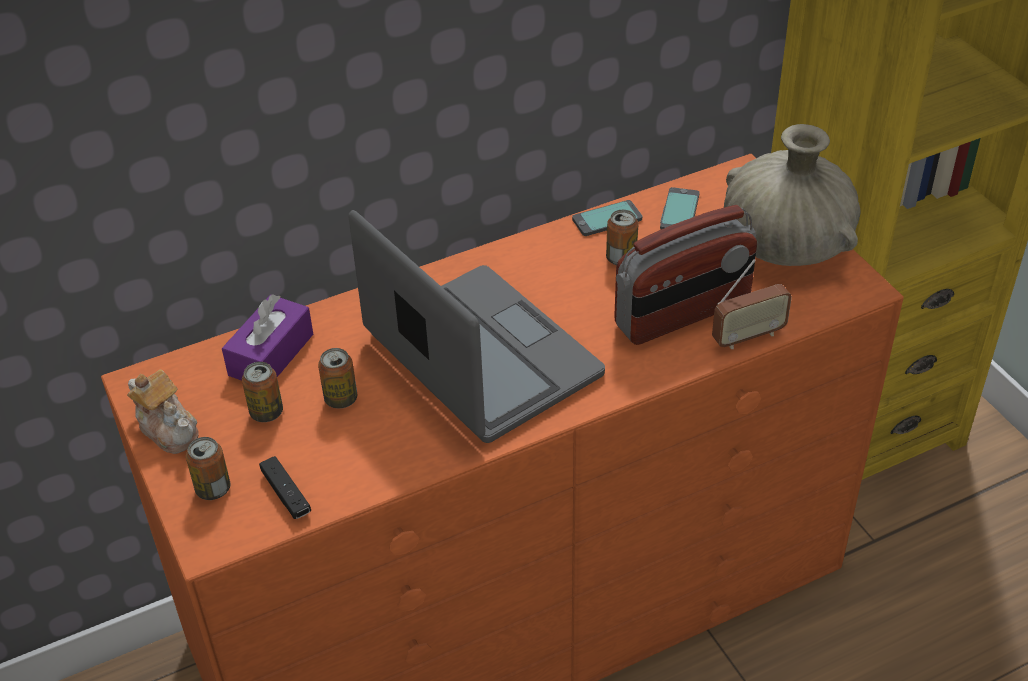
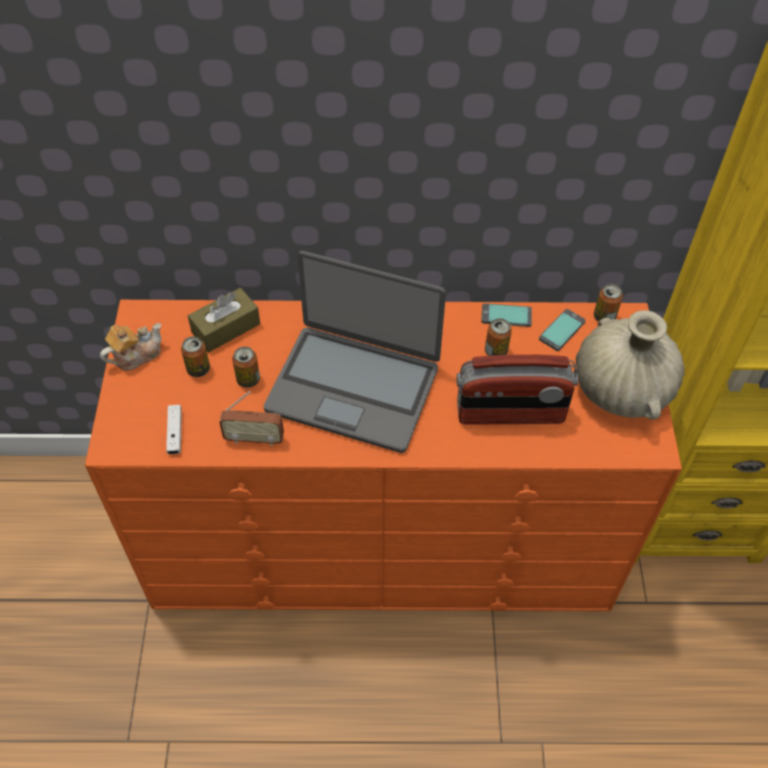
camera: 25 degrees right, 10 degrees up
teapot [127,370,199,454] -> teapot turned 105 degrees counterclockwise [100,323,161,371]
can [186,437,230,500] -> can moved to [594,284,623,322]
purple tissue box [222,294,313,381] -> brown tissue box [188,288,260,352]
black game controller [259,456,311,519] -> white game controller [166,405,181,454]
laptop [349,210,605,443] -> laptop turned 120 degrees clockwise [264,251,446,453]
radio [712,259,792,349] -> radio moved to [219,391,284,446]

